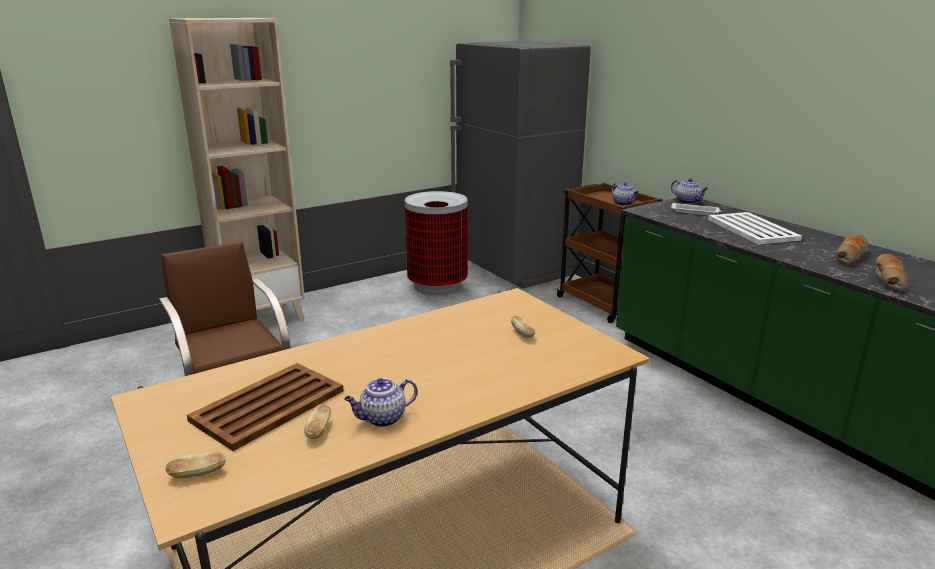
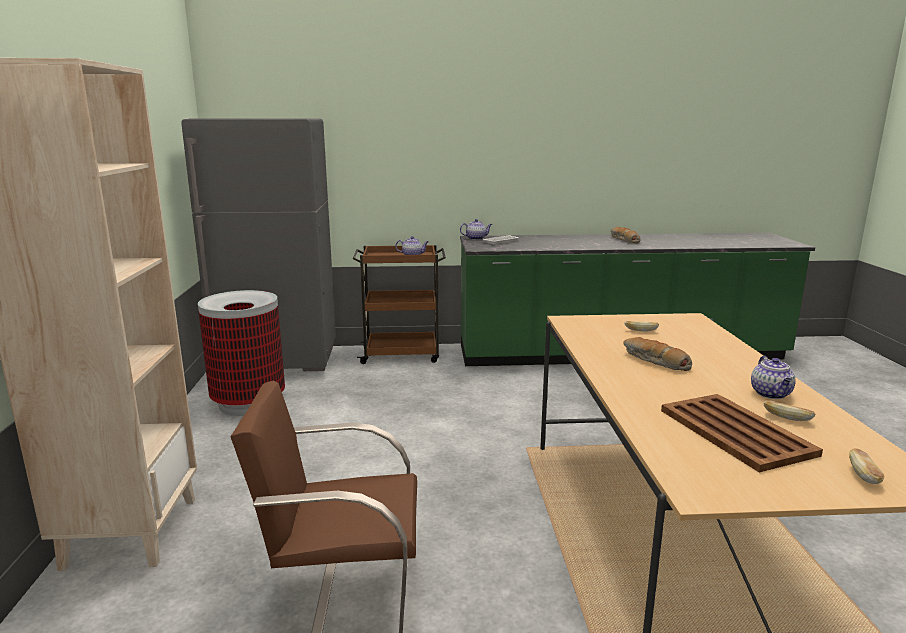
camera: 60 degrees left, 5 degrees down
white tray [708,212,802,245] -> none
bread [876,254,907,292] -> bread moved to [624,337,692,371]

